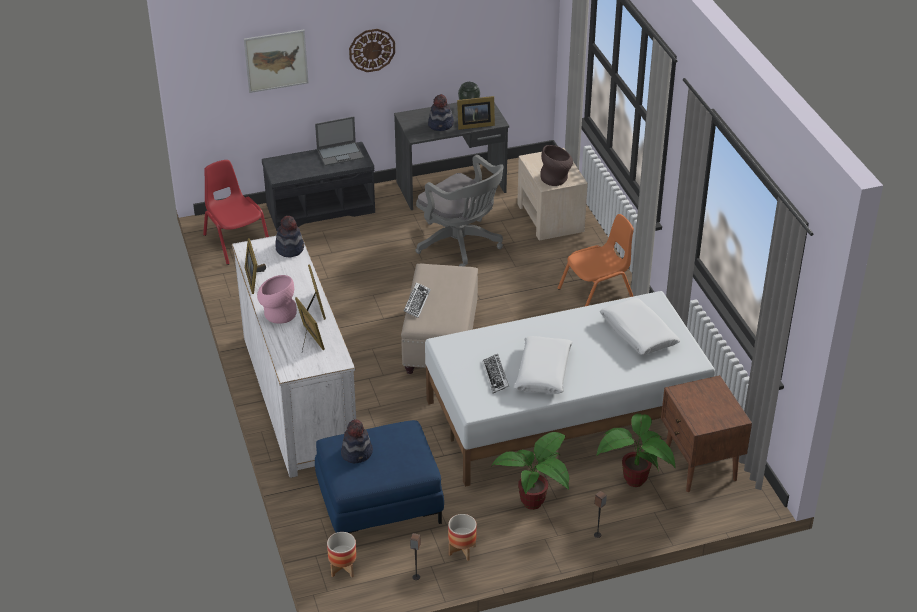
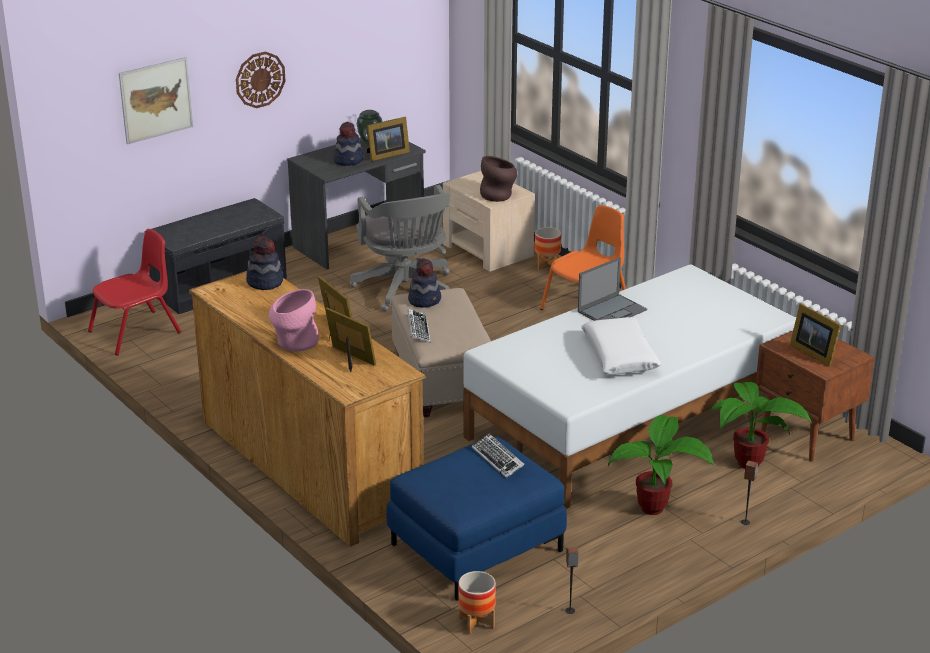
camera: 20 degrees left, 10 degrees down
red chair [203,160,269,265] -> red chair turned 105 degrees clockwise [88,229,181,356]
white dresser [232,236,356,478] -> brown dresser [189,271,425,547]
picture frame [245,238,266,294] -> picture frame moved to [790,304,841,367]
laptop [315,116,364,166] -> laptop moved to [578,257,647,321]
hat [341,419,373,463] -> hat moved to [408,258,441,308]
grey office chair [415,155,504,267] -> grey office chair turned 45 degrees clockwise [350,185,450,311]
planter [448,514,477,561] -> planter moved to [535,227,561,270]
keyboard [482,354,509,393] -> keyboard moved to [472,433,525,478]
white pillow [600,298,680,355] -> none

